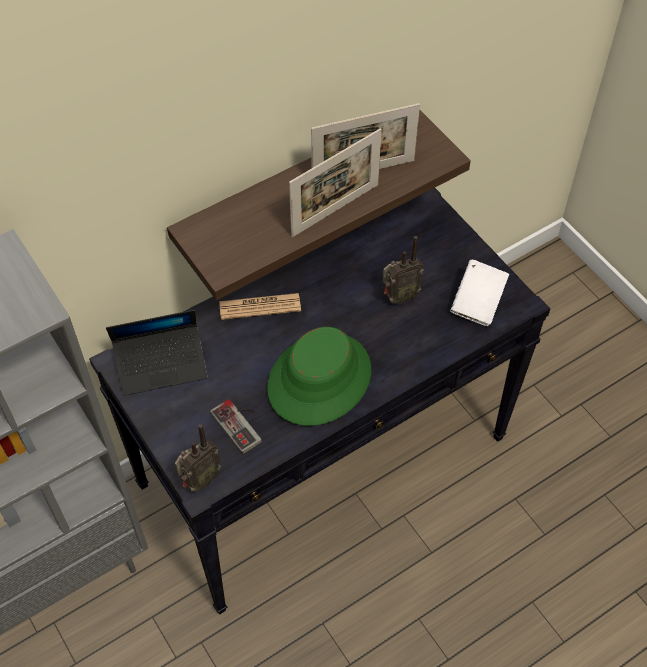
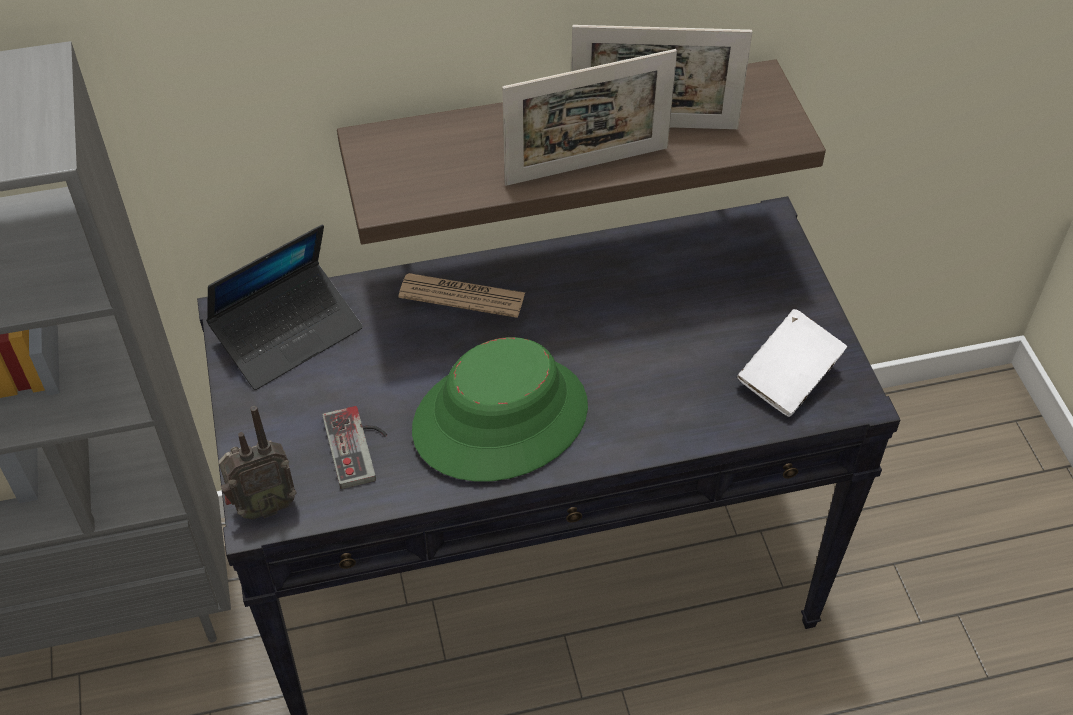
camera: 20 degrees right, 5 degrees down
laptop [106,310,207,396] -> laptop turned 45 degrees counterclockwise [206,224,363,390]
radio [382,236,424,304] -> none

